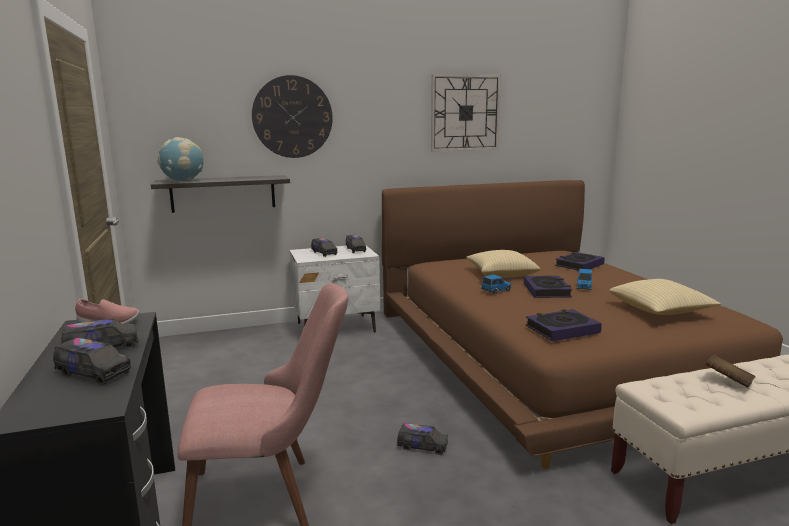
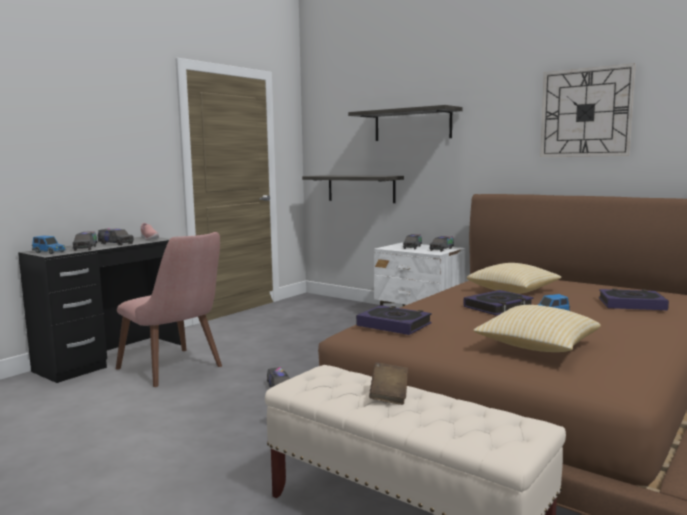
camera: 55 degrees right, 5 degrees down
globe [157,137,203,181] -> none
wall clock [252,75,333,158] -> shelf [348,105,463,141]
toy car [481,275,512,294] -> toy car moved to [32,236,66,254]

